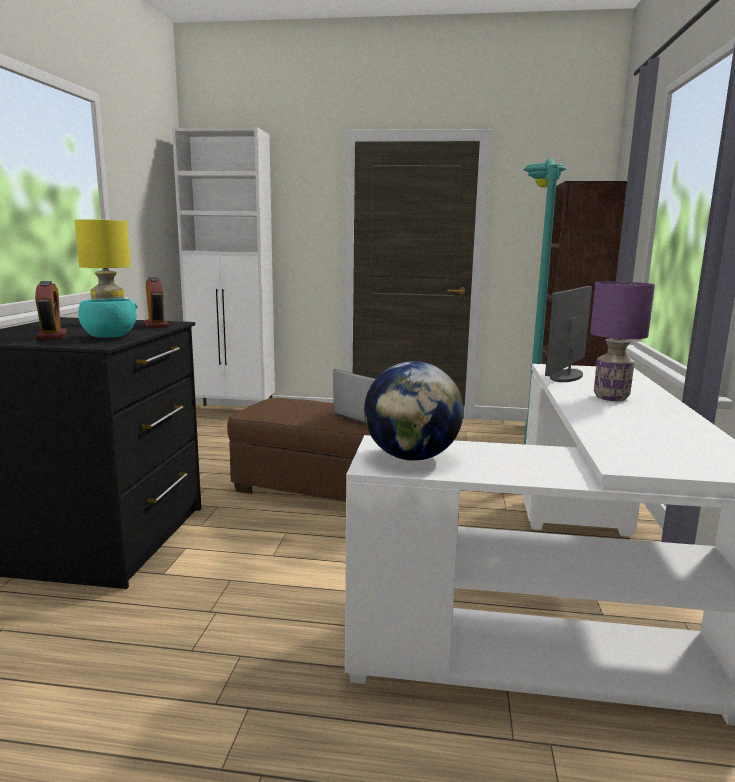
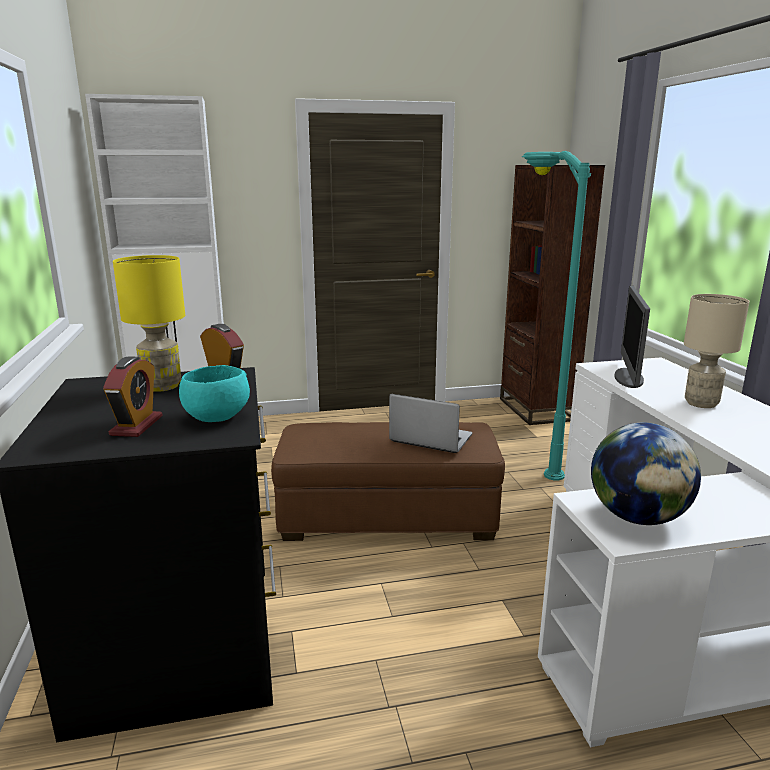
camera: 20 degrees left, 5 degrees up
alarm clock [35,281,67,339] -> alarm clock turned 45 degrees clockwise [103,357,163,437]
purple table lamp [590,281,655,401] -> beige table lamp [684,294,750,408]

